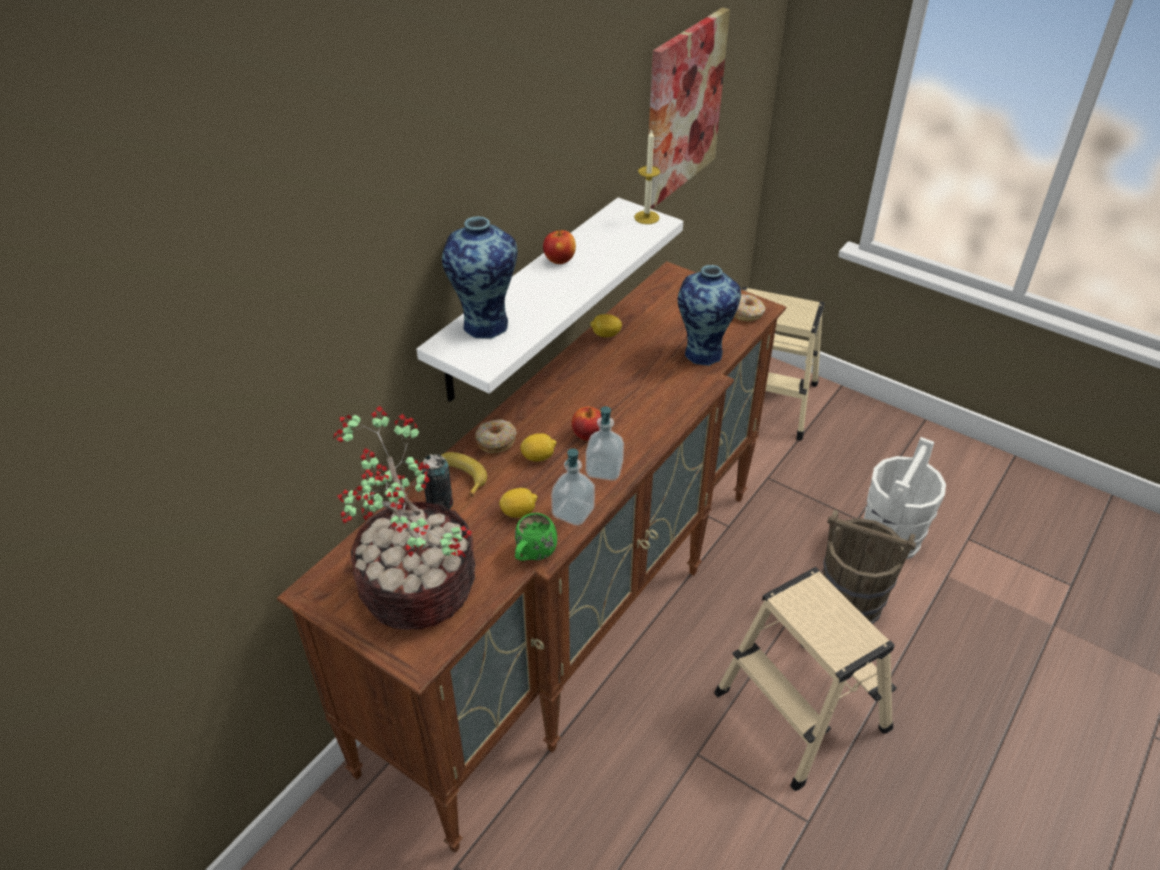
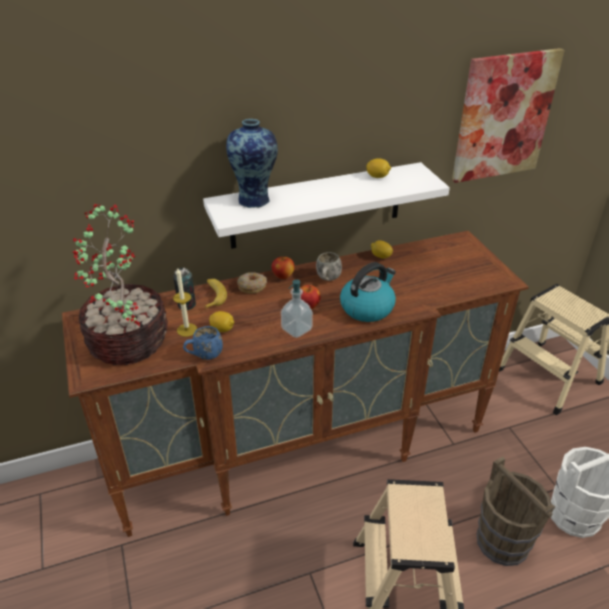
camera: 35 degrees right, 5 degrees down
green mug [515,513,557,561] -> blue mug [183,326,223,360]
lemon [520,433,557,462] -> lemon moved to [366,158,391,178]
apple [543,230,576,264] -> apple moved to [272,257,295,279]
soap dispenser [551,448,595,526] -> none
candle [634,129,660,224] -> candle moved to [173,268,197,337]
vase [678,265,741,366] -> none
donut [734,294,766,321] -> none
none -> white mug [316,252,342,281]
none -> kettle [340,262,396,322]

